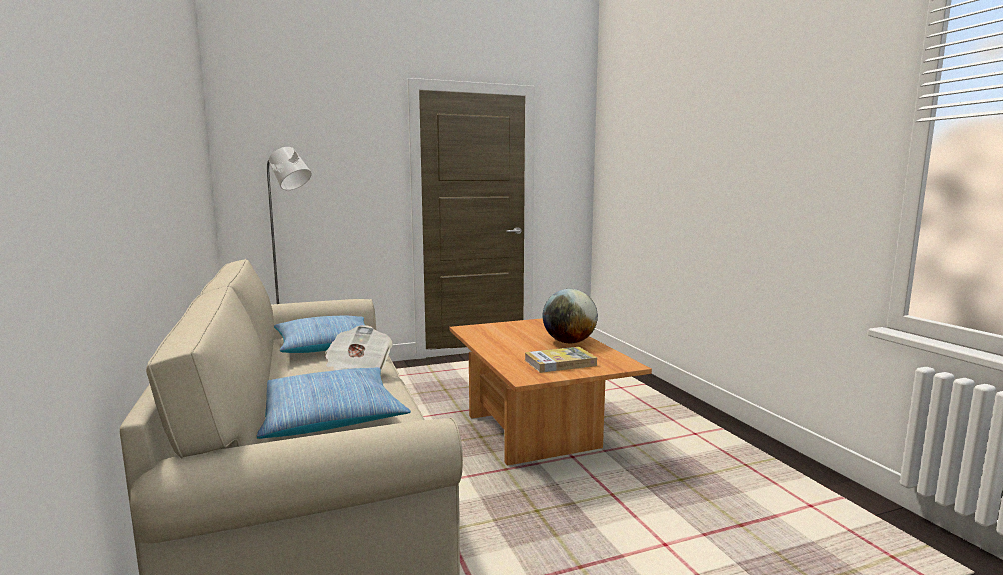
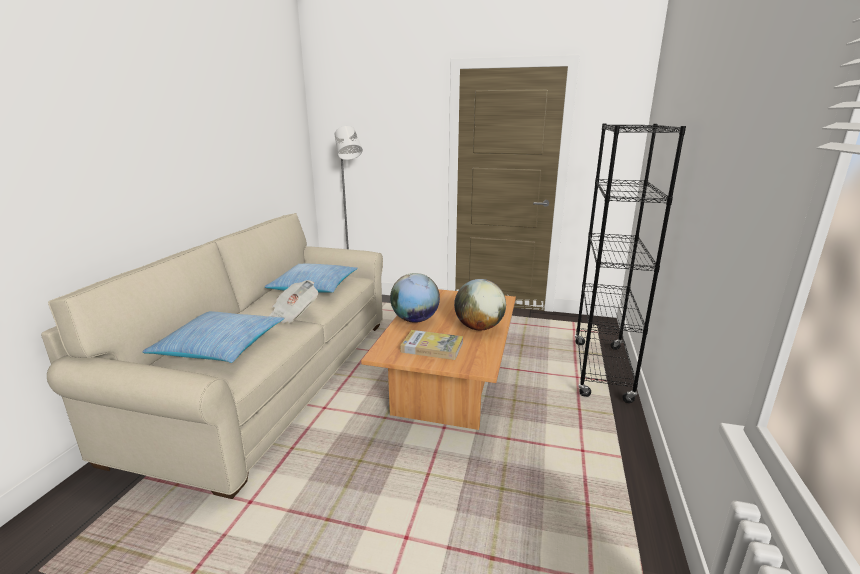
camera: 35 degrees right, 10 degrees up
none -> globe [390,273,440,323]
none -> black bookcase [575,124,686,403]

